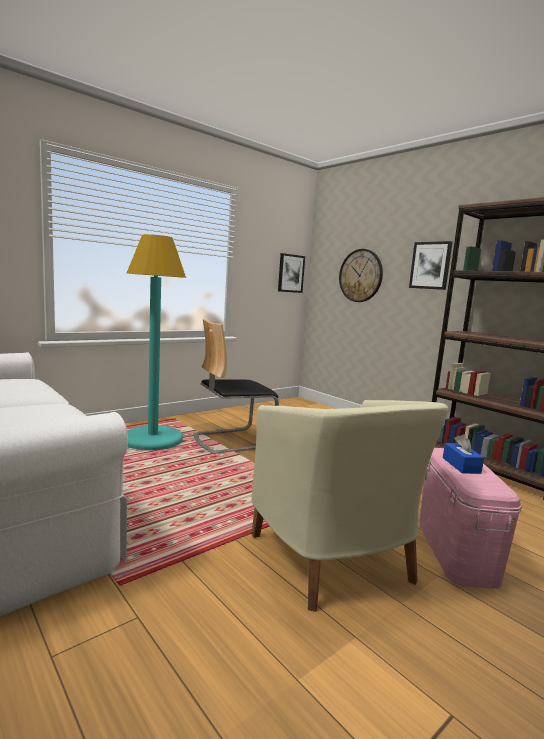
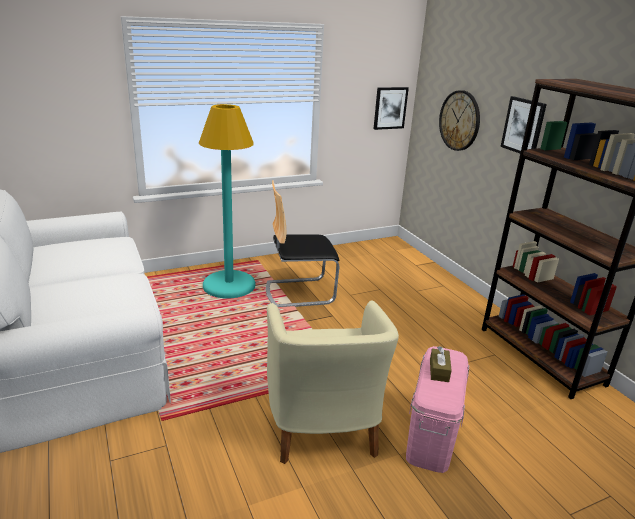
camera: 15 degrees right, 15 degrees up
blue tissue box [443,434,484,474] -> brown tissue box [430,346,452,382]

